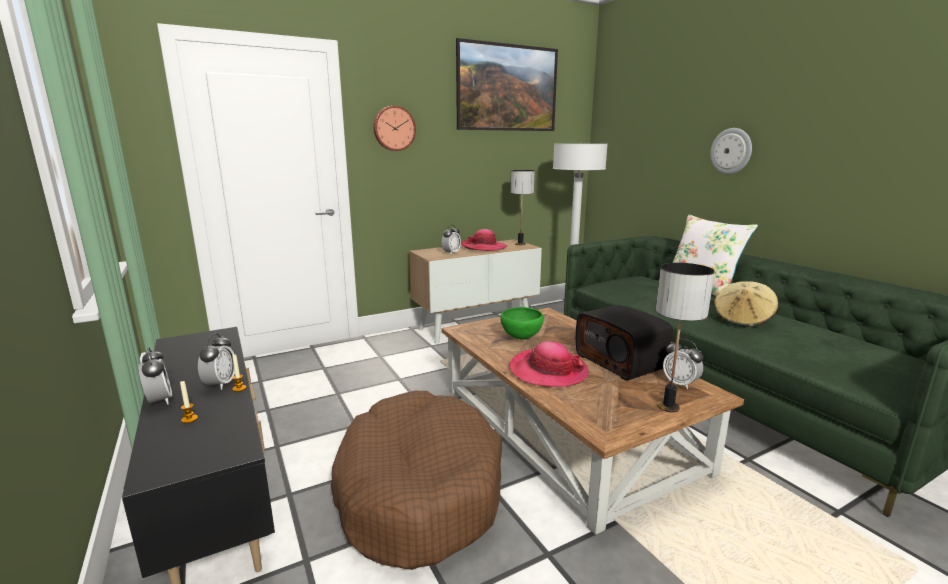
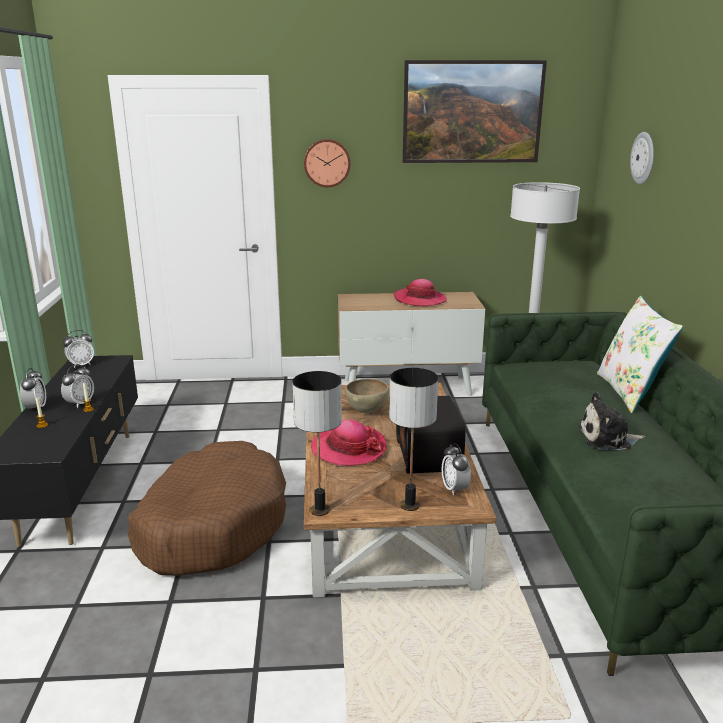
camera: 25 degrees right, 5 degrees up
alarm clock [442,225,461,255] -> alarm clock moved to [63,330,94,368]
green bowl [500,307,544,339] -> brown bowl [345,379,389,413]
table lamp [510,170,535,245] -> table lamp moved to [292,371,342,516]
wall clock [710,128,752,174] -> wall clock moved to [630,132,654,184]
beige hat [714,281,778,327] -> plush toy [578,392,645,450]

